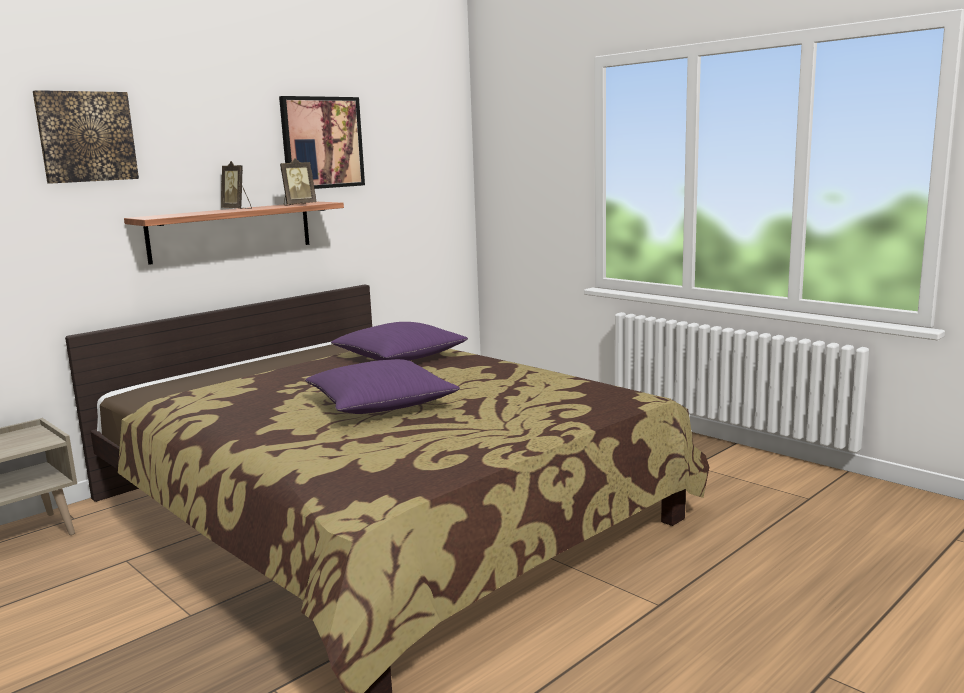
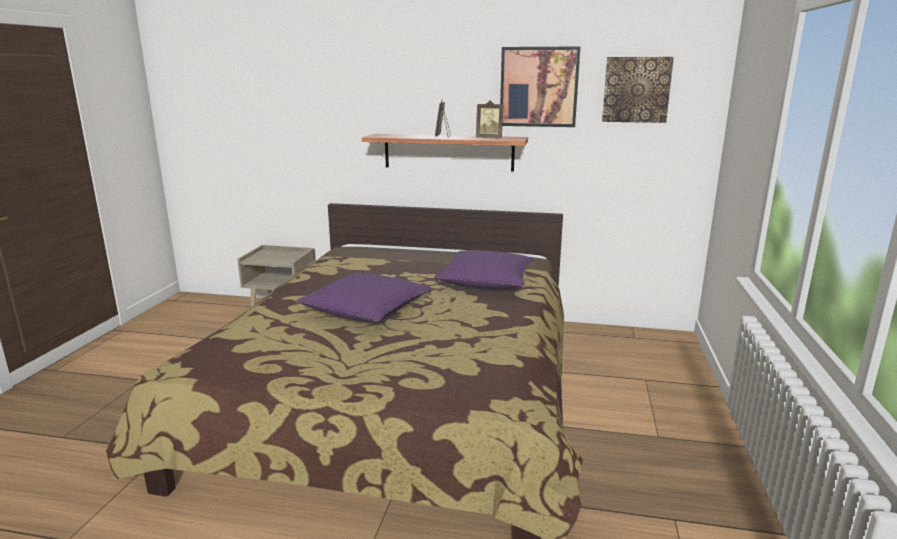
camera: 55 degrees right, 5 degrees up
picture [33,90,139,184] -> picture moved to [602,57,674,123]

